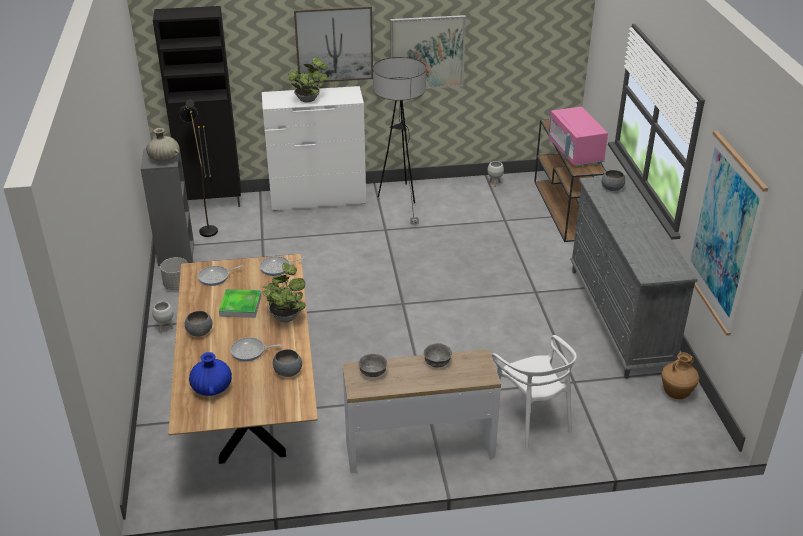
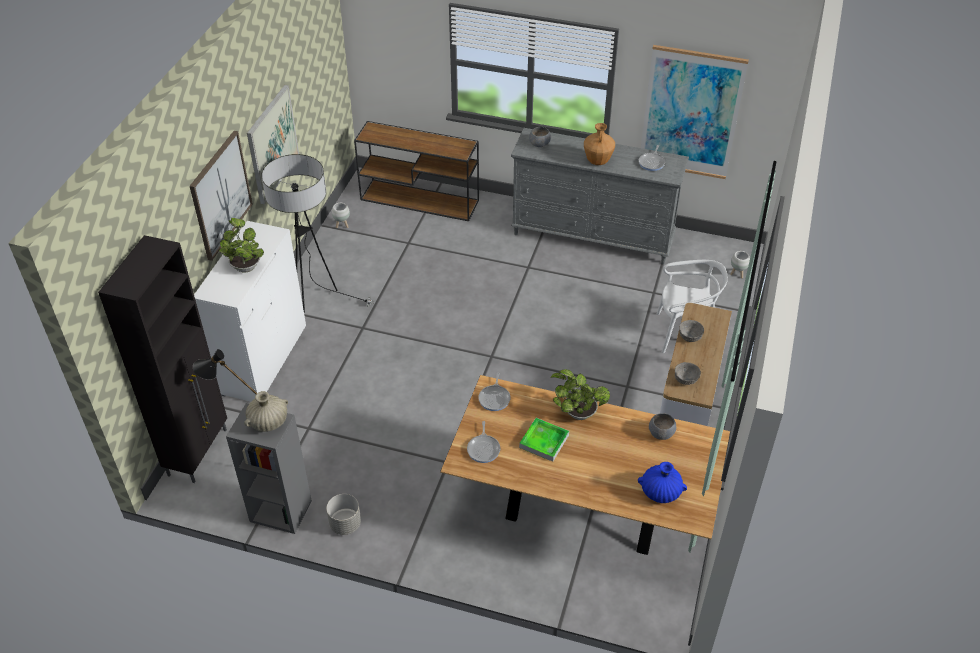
camera: 65 degrees left, 10 degrees up
white planter [152,302,174,333] -> white planter moved to [730,251,750,279]
grey bowl [185,311,213,336] -> none
frying pan [230,337,282,361] -> frying pan moved to [639,145,665,171]
pink microwave [548,107,608,167] -> none
brown vase [661,353,699,399] -> brown vase moved to [584,123,615,165]

